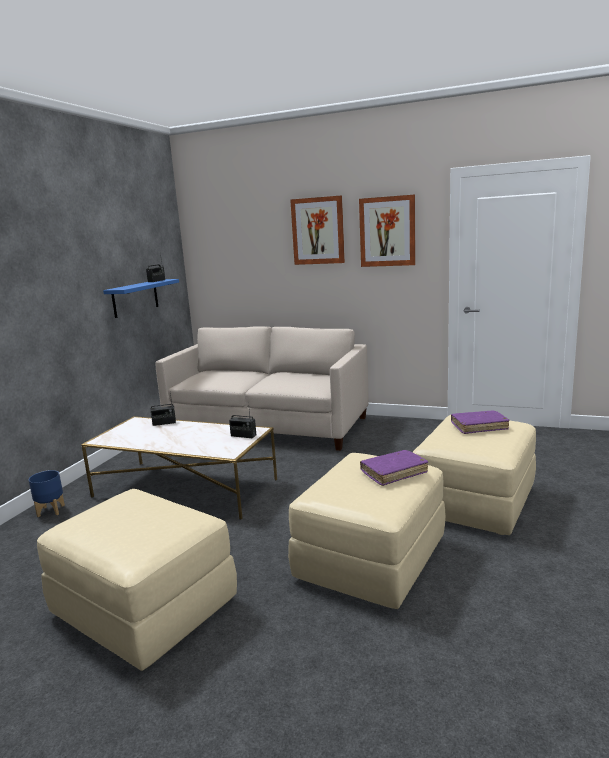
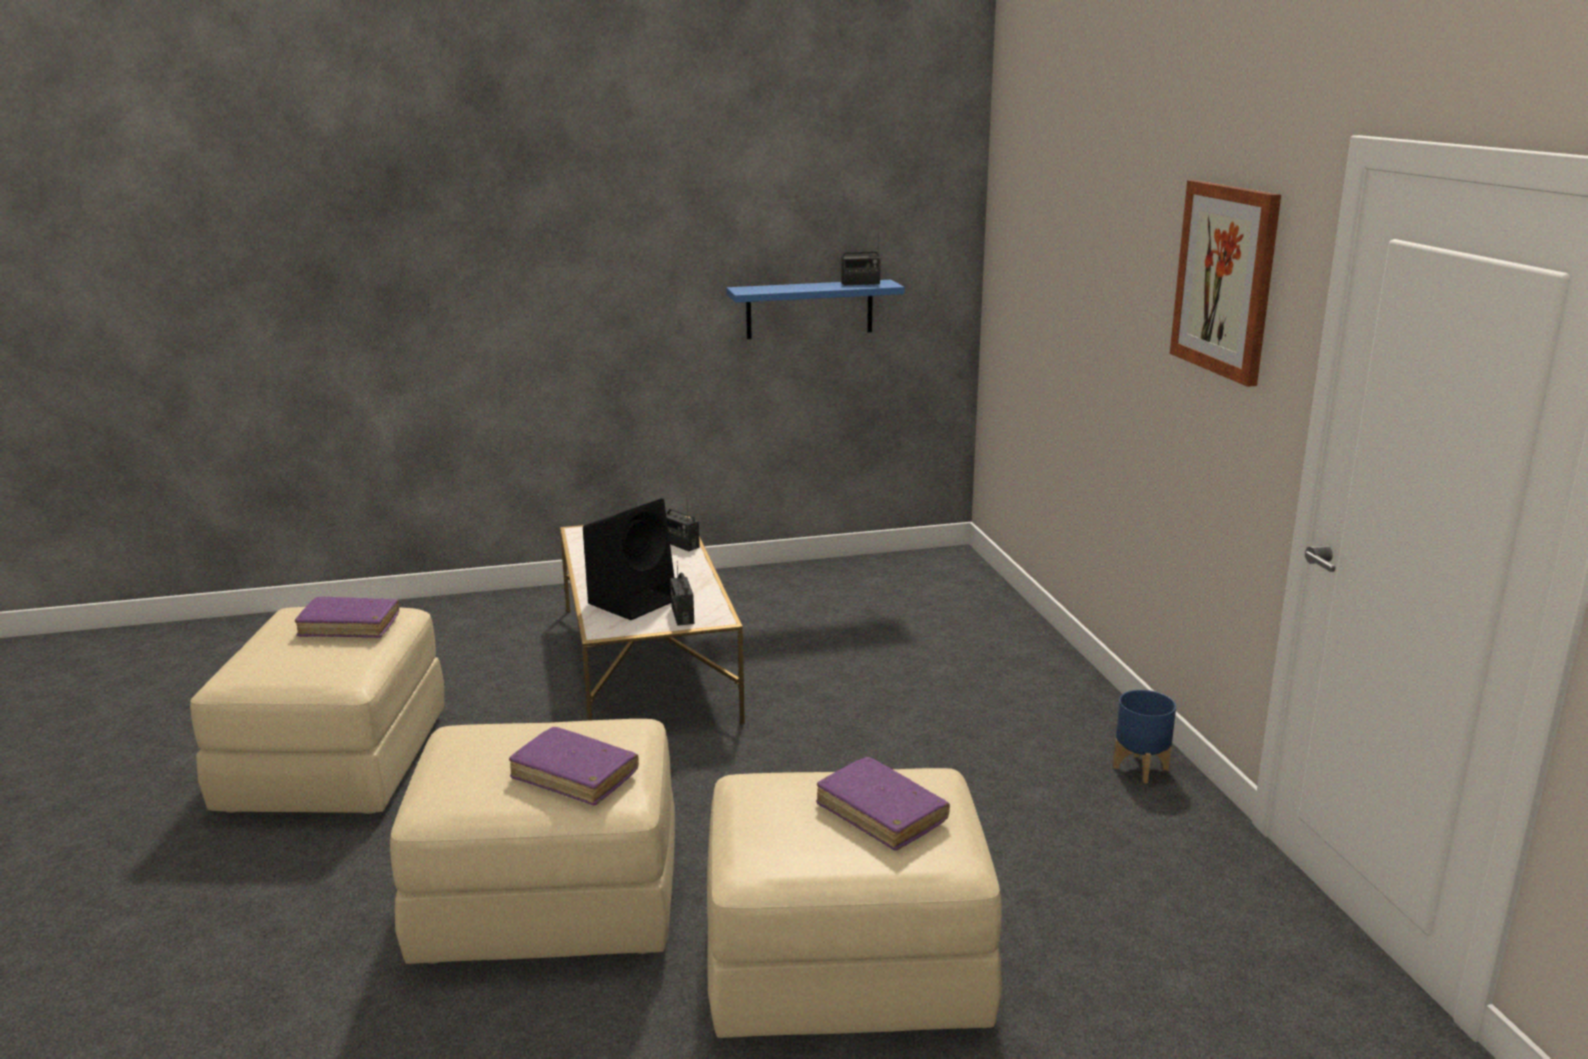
camera: 55 degrees right, 5 degrees up
blue planter [28,470,65,517] -> blue planter moved to [1113,690,1176,783]
beige sofa [155,327,369,451] -> none
picture [290,196,345,265] -> none
none -> purple book [295,597,399,638]
none -> black speaker [583,498,675,620]

